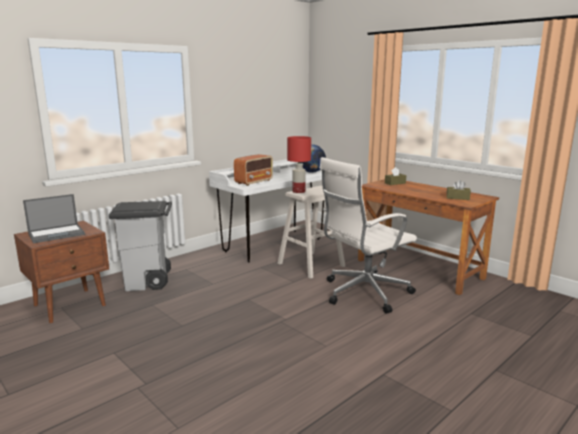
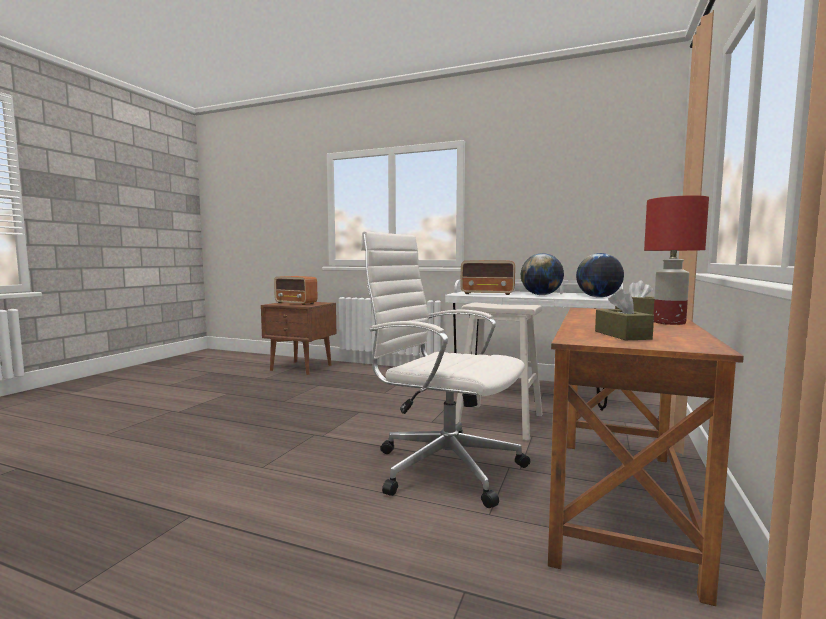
camera: 65 degrees right, 10 degrees down
laptop [23,194,85,244] -> radio [274,276,318,305]
grey trash can [109,201,172,291] -> none
red table lamp [287,136,311,193] -> red table lamp moved to [644,195,709,325]
none -> globe [521,253,564,295]

